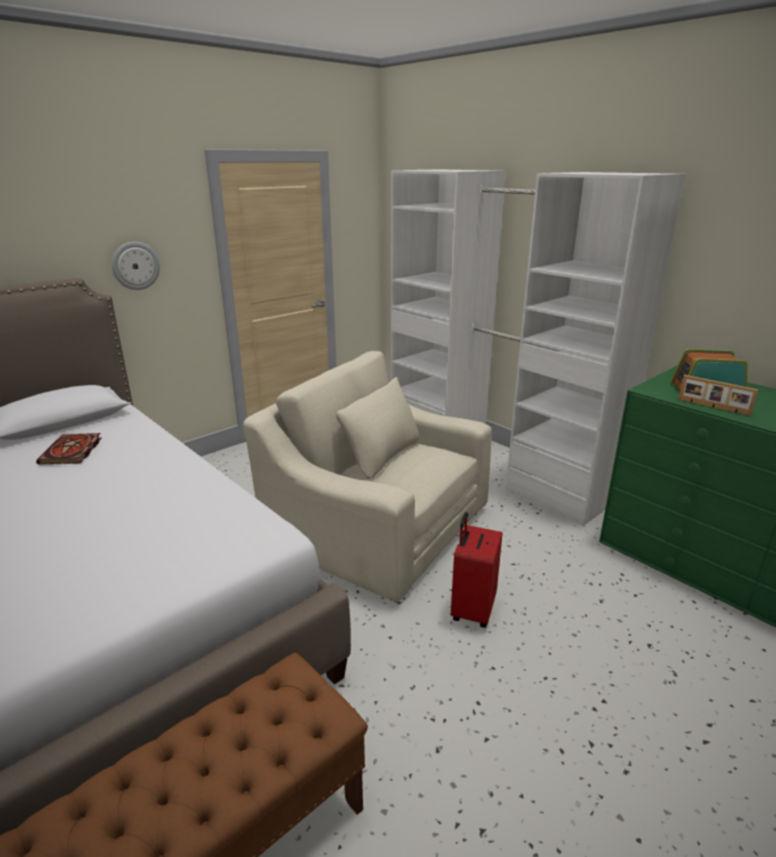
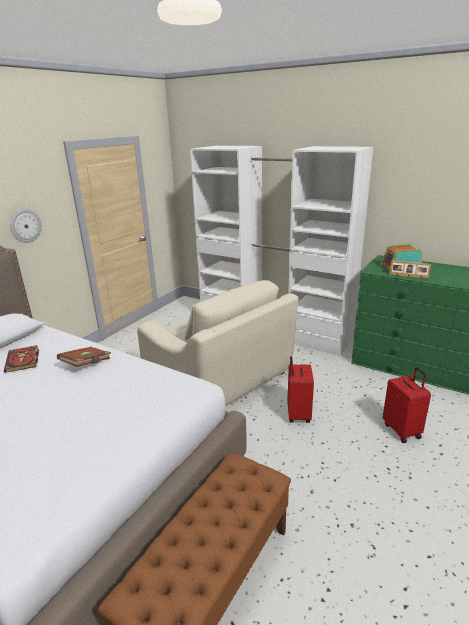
camera: 15 degrees left, 0 degrees up
beige armchair [243,351,492,603] -> beige armchair turned 150 degrees counterclockwise [137,280,299,407]
none -> brown book [57,347,111,367]
none -> red suitcase [383,367,431,443]

